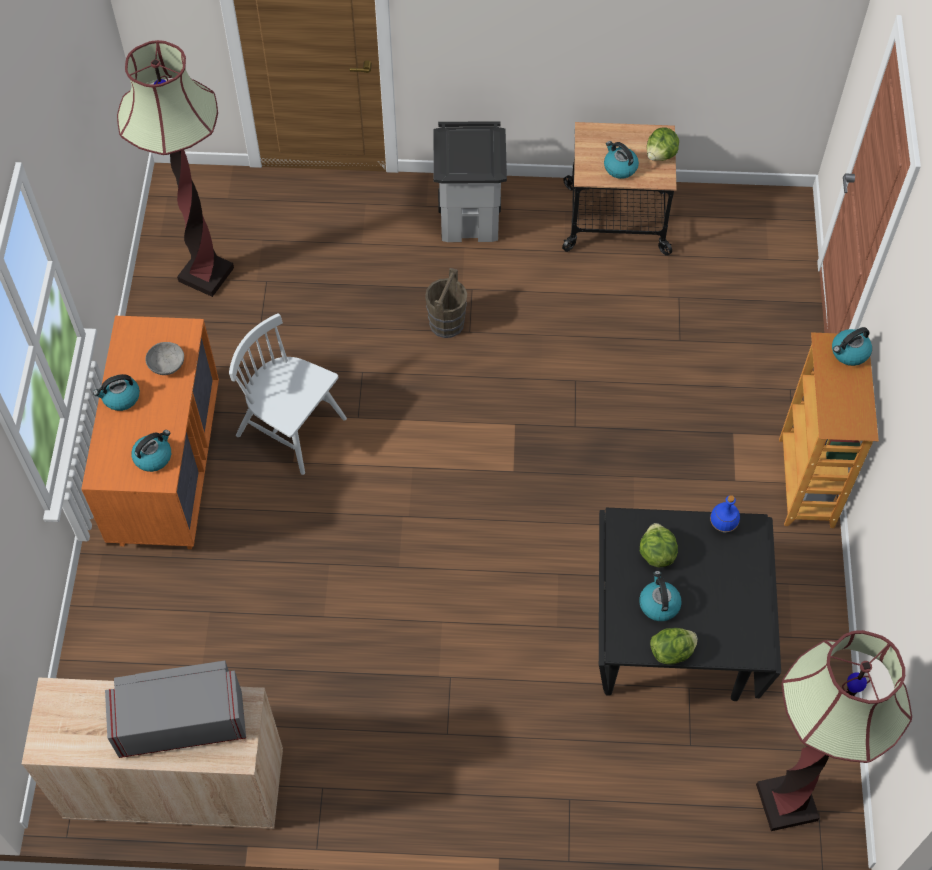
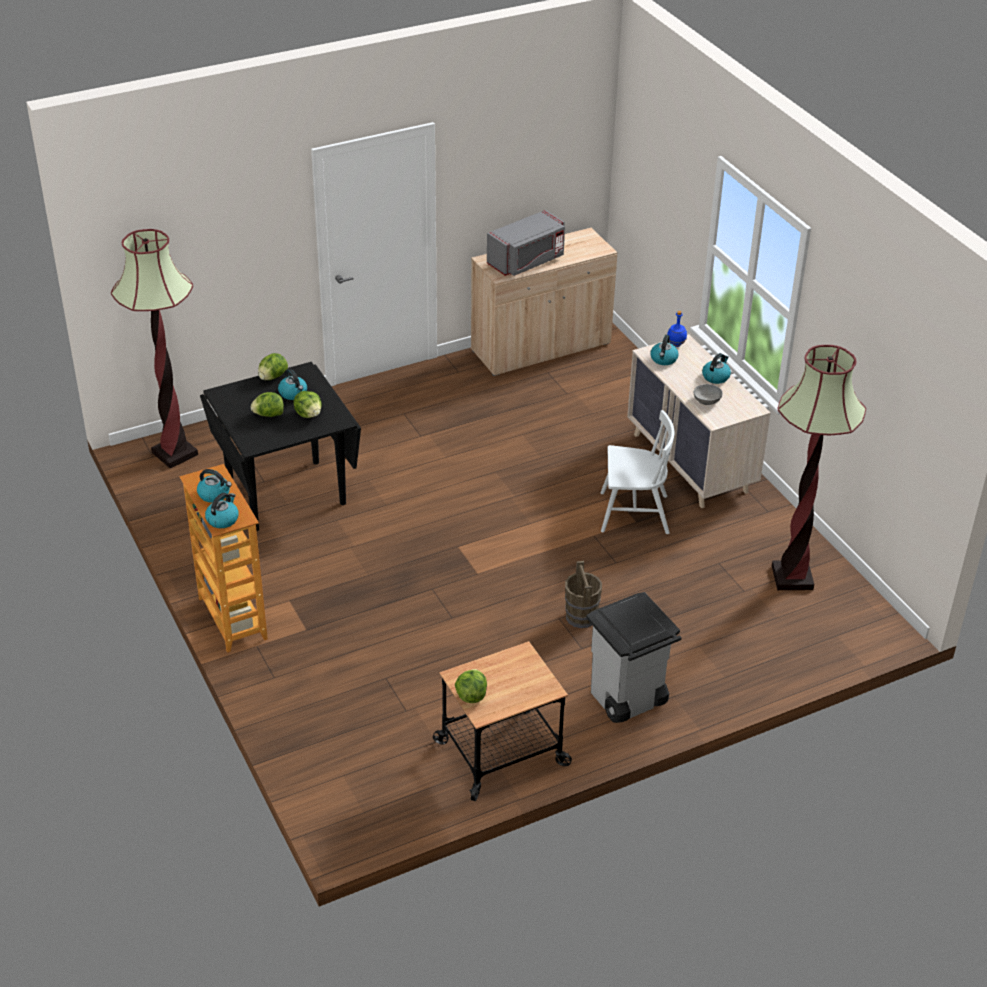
camera: 150 degrees right, 20 degrees down
orange dresser [81,316,219,549] -> beige dresser [627,334,771,508]
kettle [604,141,639,179] -> kettle moved to [197,469,232,503]
blue bottle [710,495,740,532] -> blue bottle moved to [667,311,687,347]
none -> lettuce [251,392,284,417]

